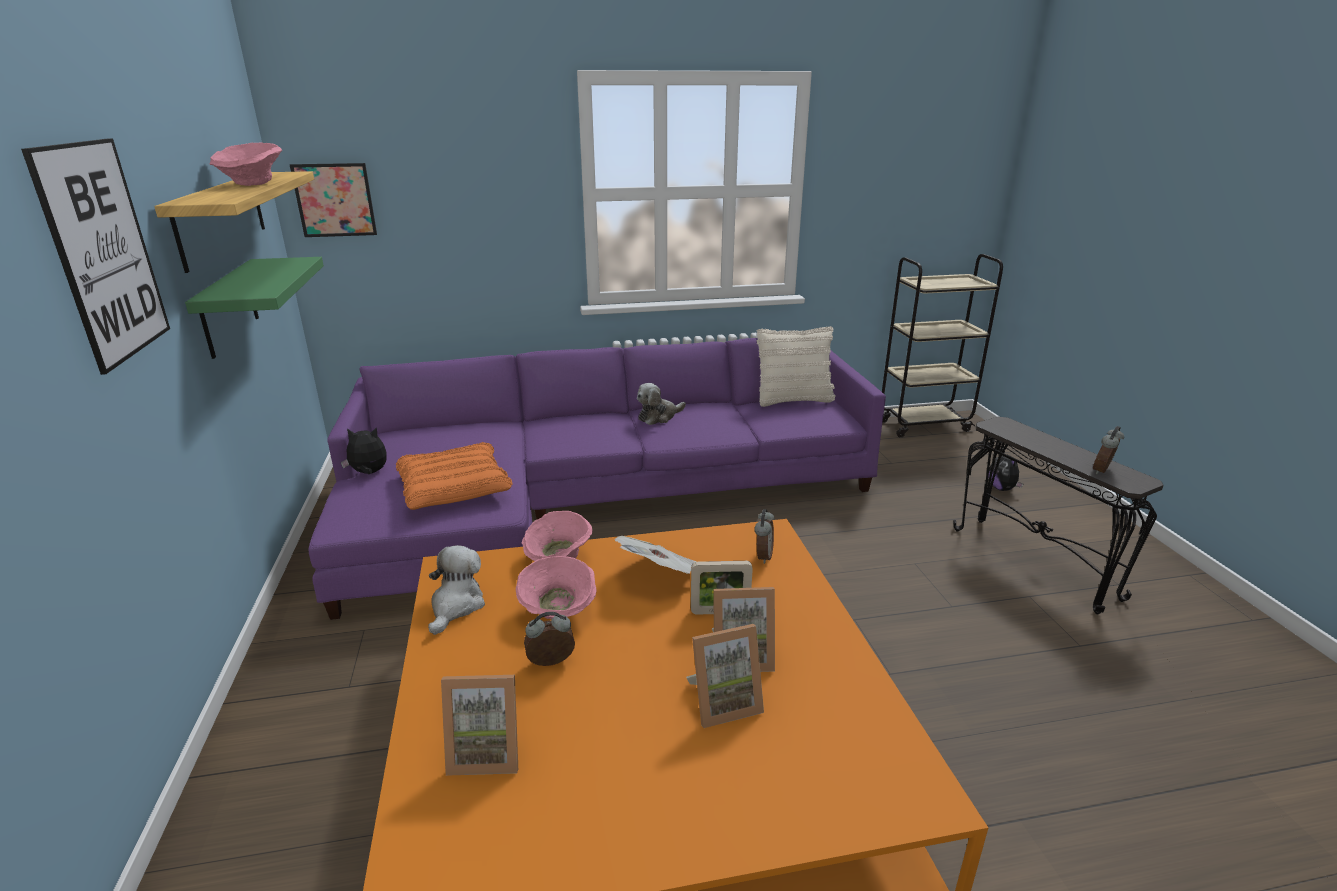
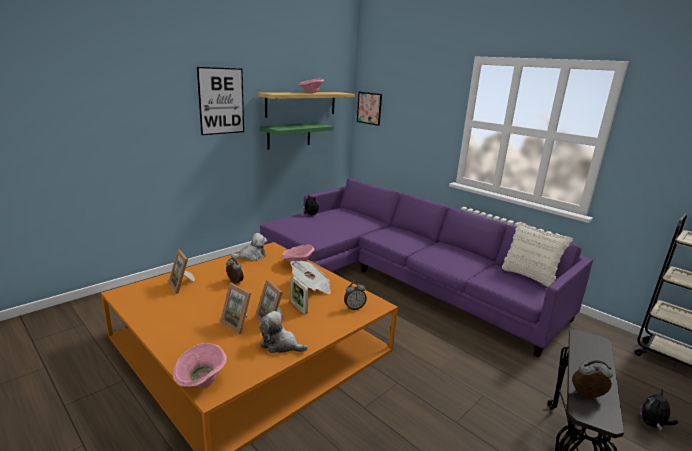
camera: 55 degrees right, 5 degrees down
orange pillow [396,442,513,510] -> none
pink bowl [516,556,596,619] -> pink bowl moved to [173,343,227,387]
plush toy [637,383,686,425] -> plush toy moved to [259,311,308,353]

